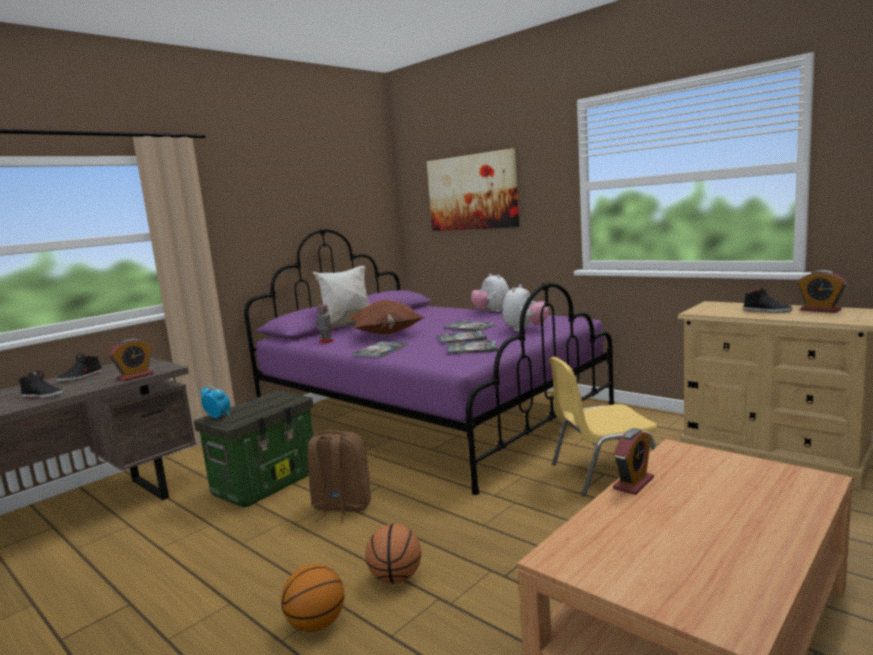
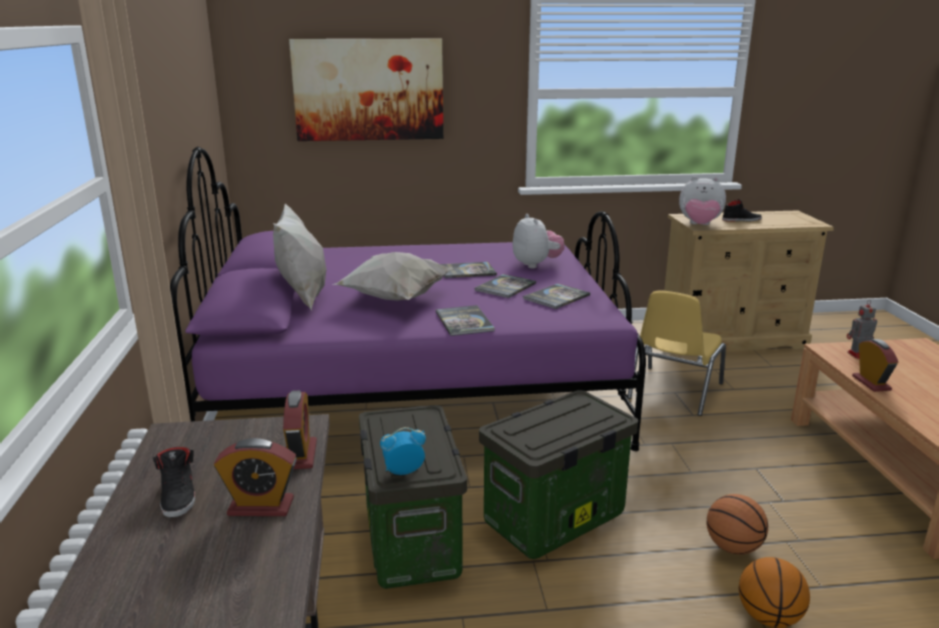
camera: 50 degrees left, 10 degrees up
black shoe [19,370,63,398] -> none
brown backpack [308,430,371,523] -> storage box [479,390,638,559]
toy robot [316,303,334,344] -> toy robot moved to [847,300,877,359]
brown pillow [348,299,425,334] -> white pillow [332,252,452,301]
plush toy [471,274,509,312] -> plush toy moved to [679,176,726,225]
alarm clock [798,270,847,313] -> alarm clock moved to [214,438,297,516]

